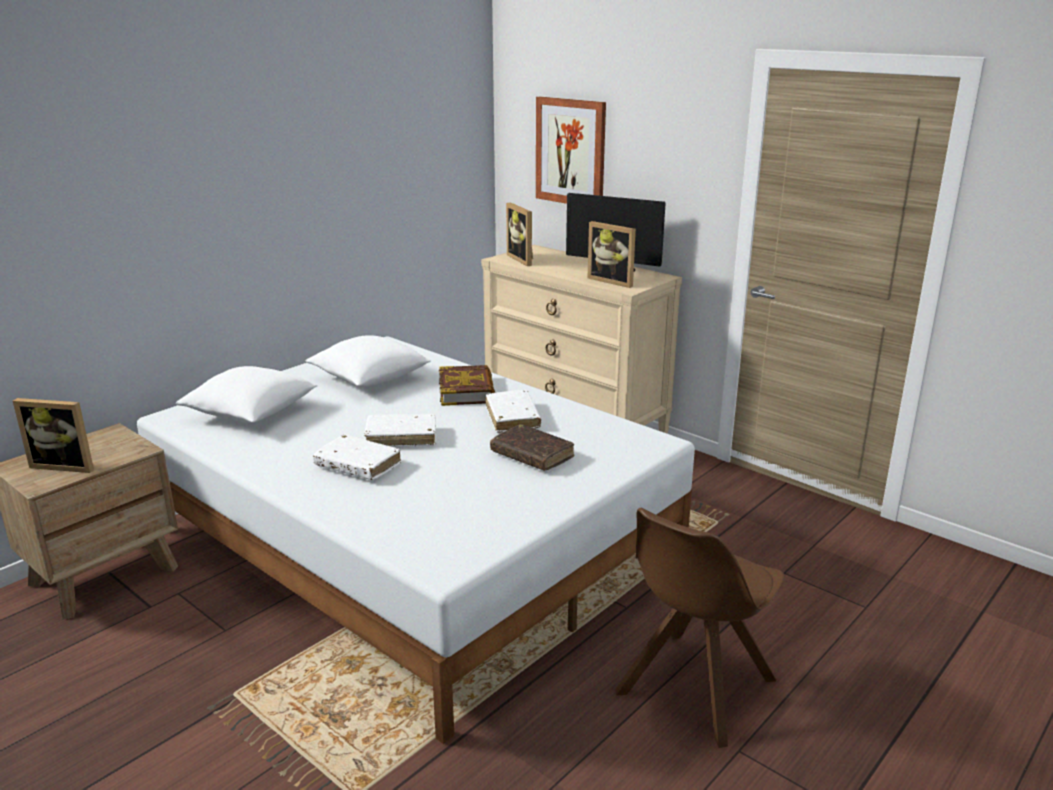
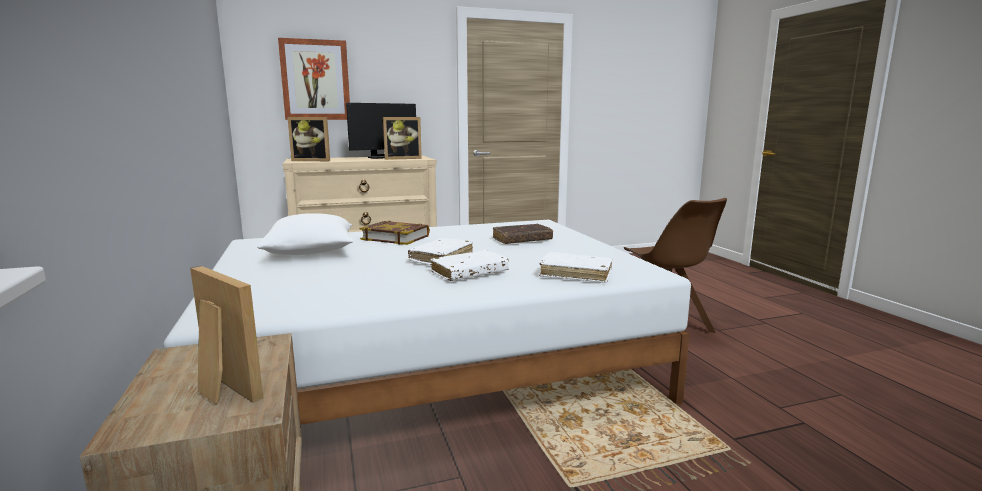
camera: 60 degrees left, 10 degrees down
picture frame [13,398,94,473] -> picture frame turned 90 degrees counterclockwise [190,266,263,404]
white pillow [176,366,317,423] -> none
white book [485,390,541,433] -> white book moved to [539,252,612,283]

